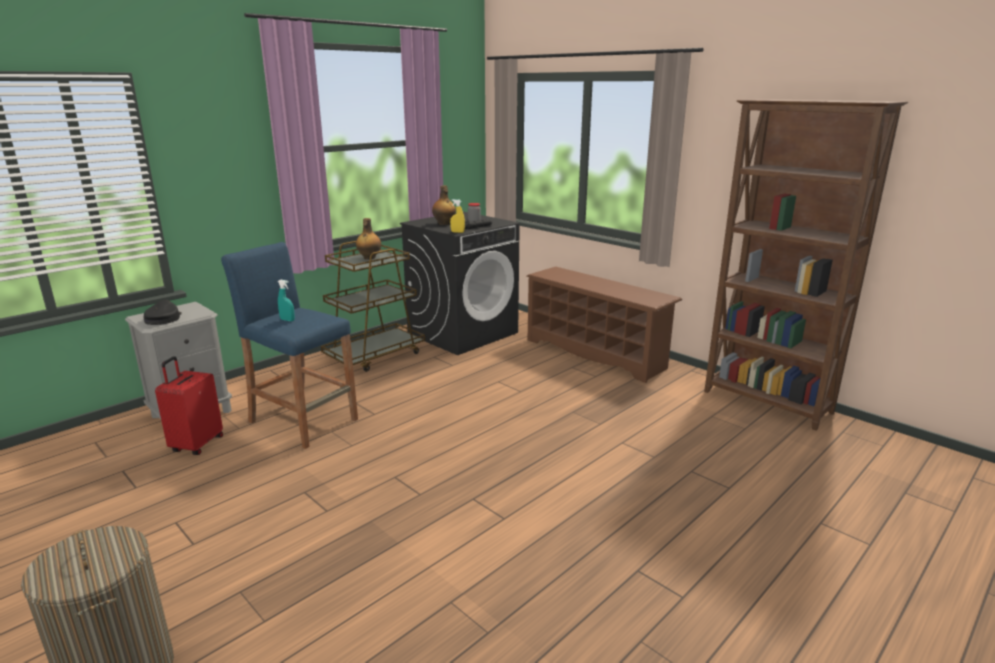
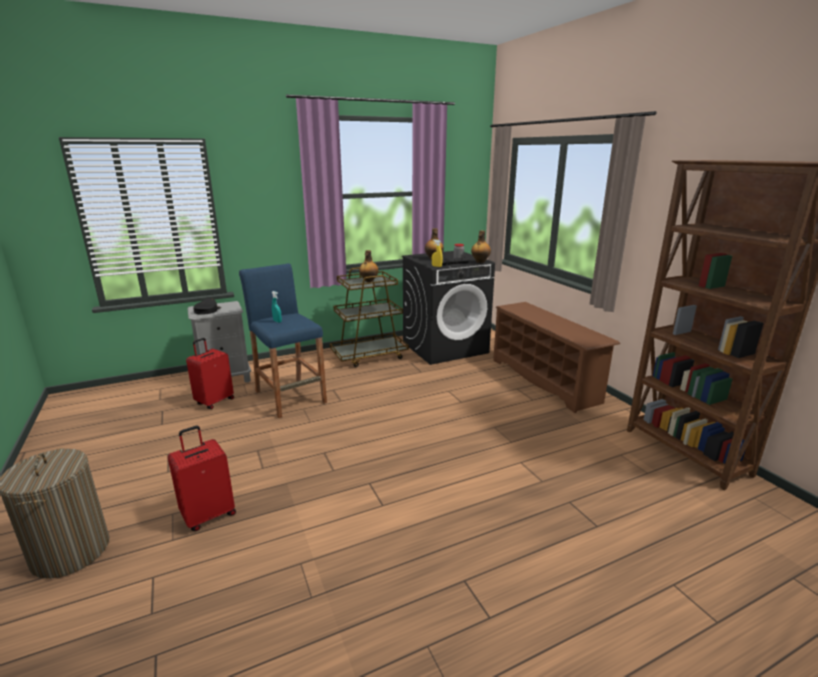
camera: 20 degrees right, 0 degrees up
none -> red suitcase [168,426,236,531]
none -> bottle [471,230,491,263]

